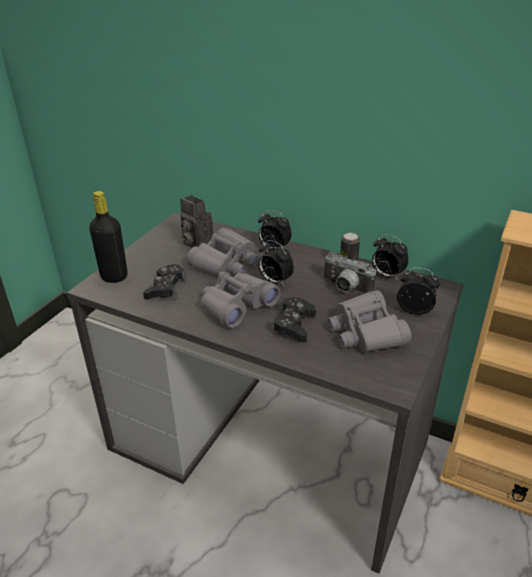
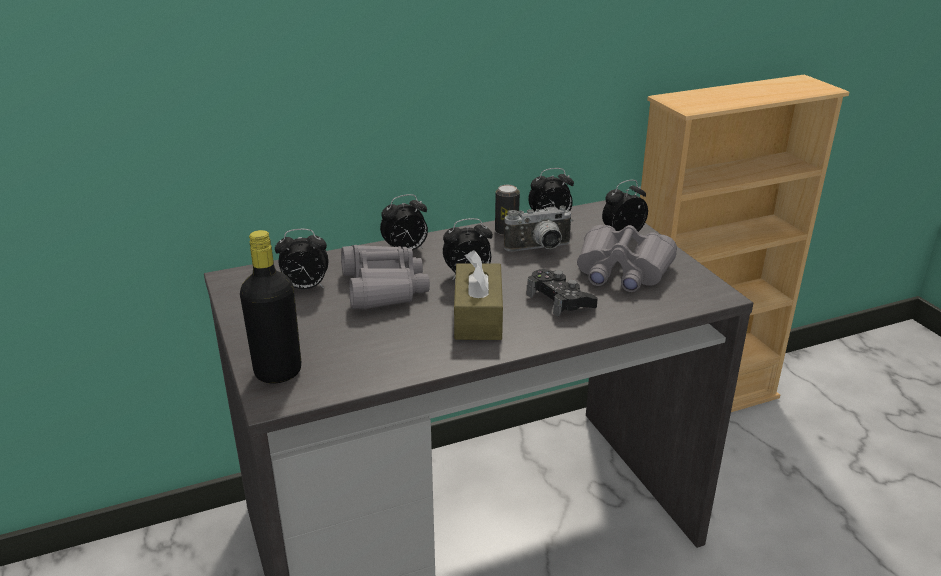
camera: 50 degrees left, 5 degrees down
black game controller [143,264,187,300] -> none
camera [180,195,213,248] -> alarm clock [275,229,328,289]
grey binoculars [201,271,281,328] -> brown tissue box [454,250,503,340]

